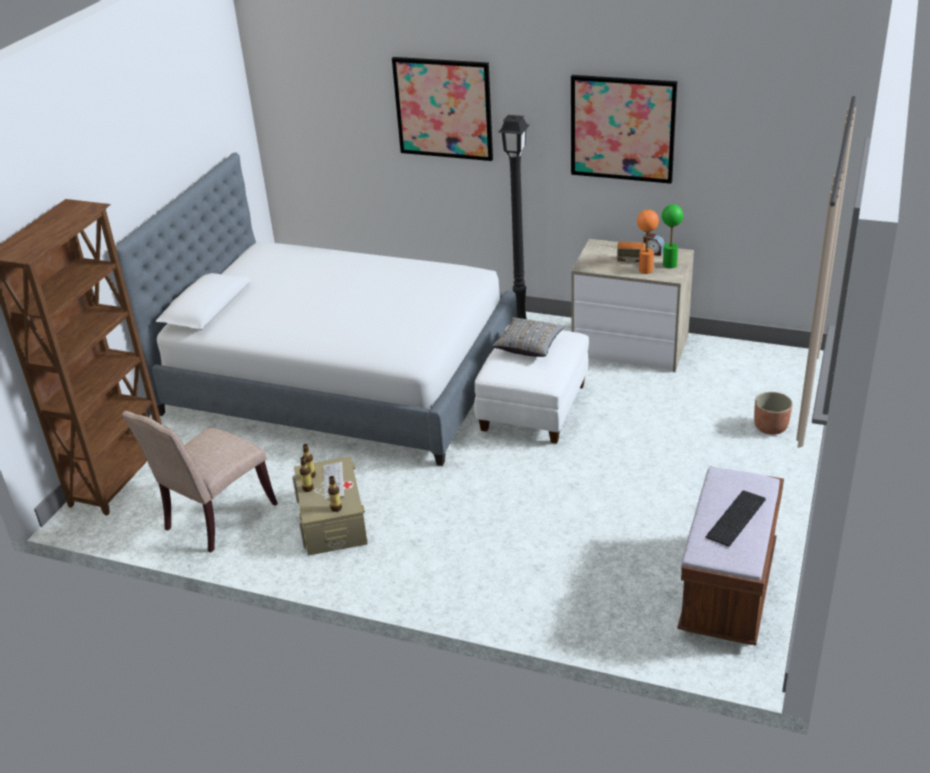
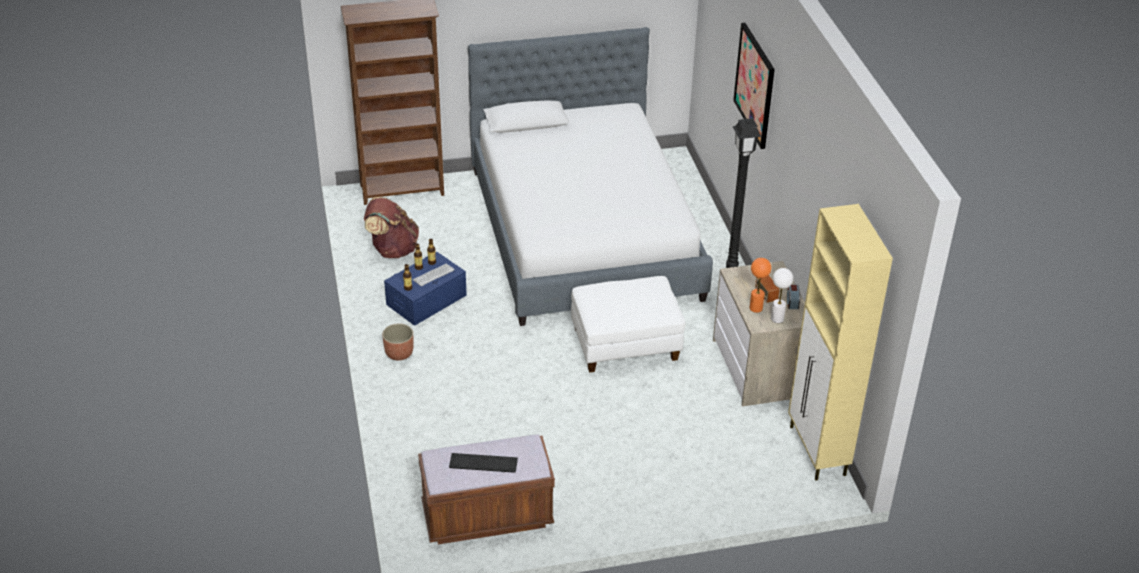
camera: 55 degrees right, 5 degrees up
beige chair [122,411,278,552] -> brown backpack [364,197,419,258]
beige storage box [292,457,368,556] -> blue storage box [384,252,467,326]
grey pillow [492,317,565,357] -> none
picture [571,75,677,184] -> none
green table lamp [662,204,683,268] -> white table lamp [771,268,793,323]
planter [754,392,793,435] -> planter moved to [382,323,414,361]
none -> beige cabinet [788,204,893,481]

